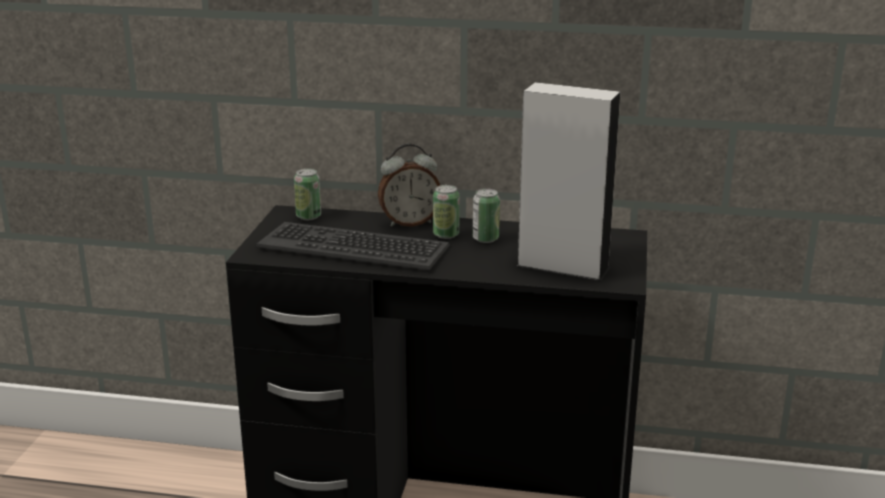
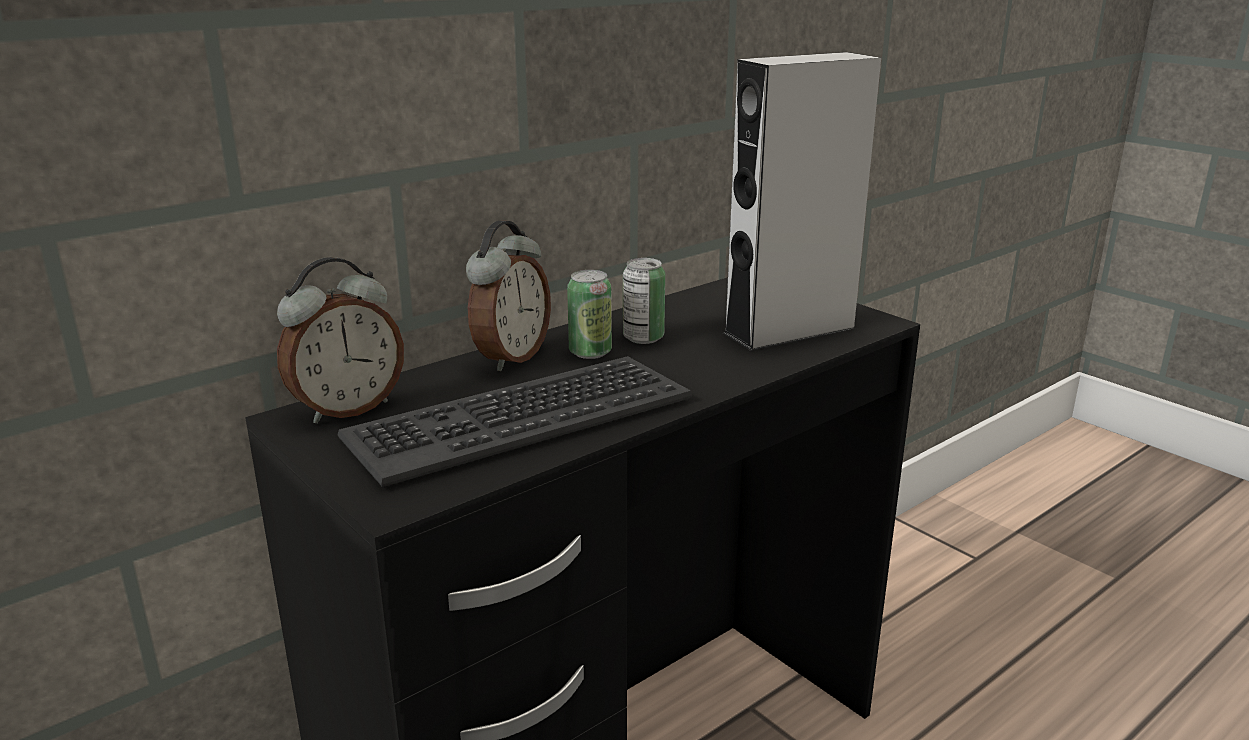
camera: 50 degrees left, 0 degrees up
can [294,168,321,220] -> alarm clock [277,257,404,424]

